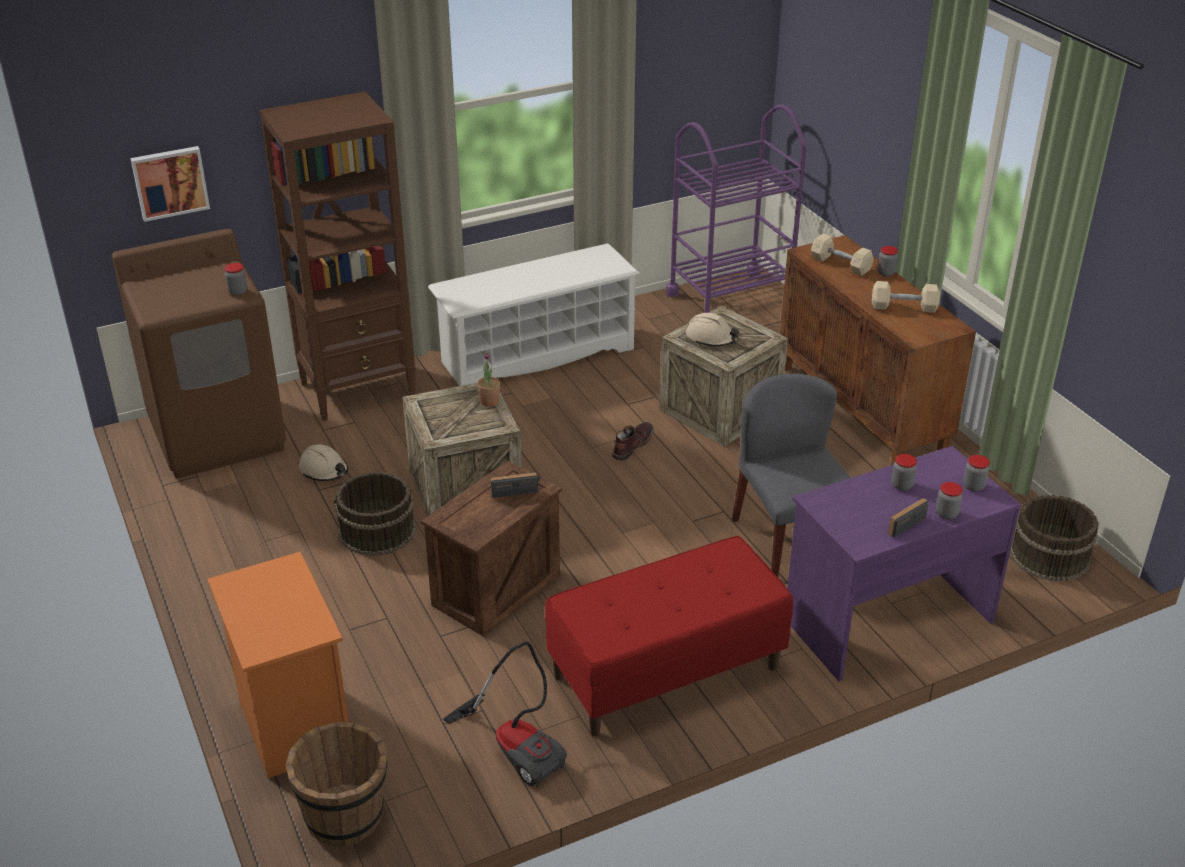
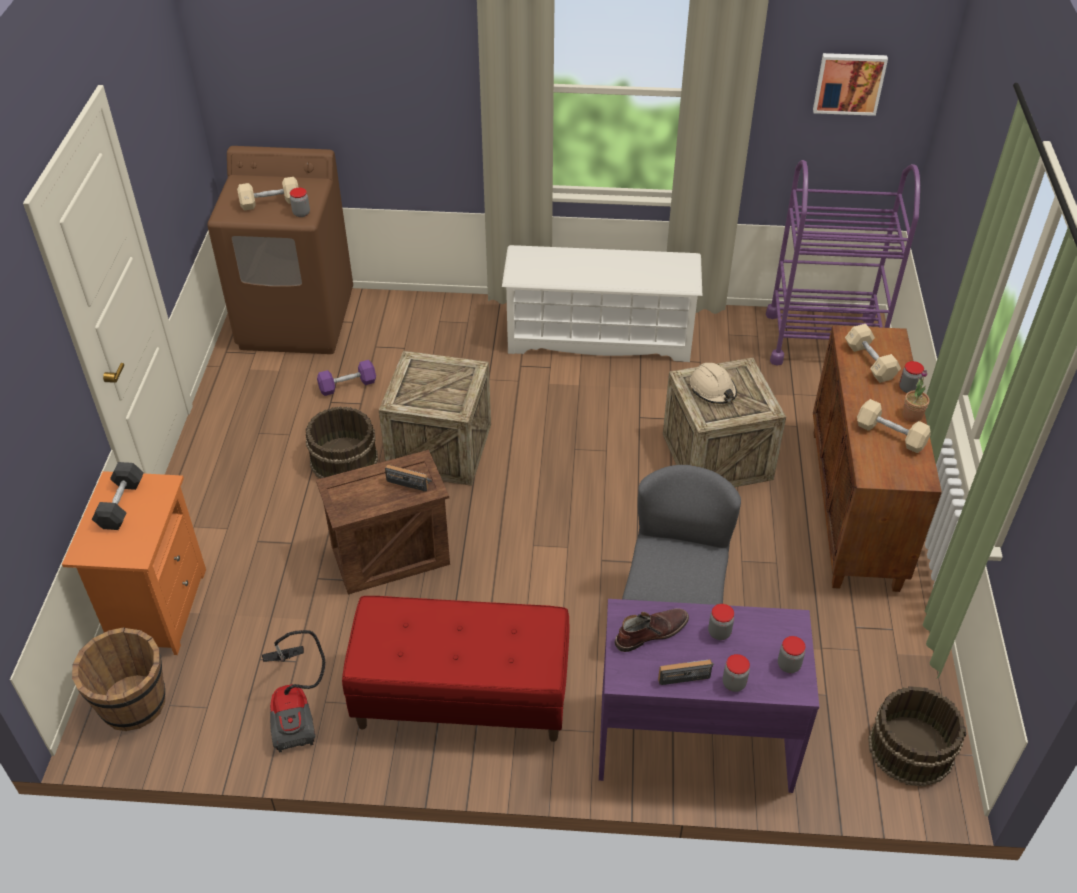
camera: 30 degrees right, 10 degrees up
picture [130,146,210,222] -> picture moved to [813,53,888,116]
brown bookcase [260,91,416,421] -> none
beige hard hat [299,444,348,481] -> purple dumbbell [317,360,376,396]
potted plant [477,352,500,407] -> potted plant moved to [903,370,930,422]
brown boot [612,422,654,461] -> brown boot moved to [615,608,689,652]
none -> black dumbbell [92,462,144,530]
none -> beige dumbbell [237,177,299,210]

